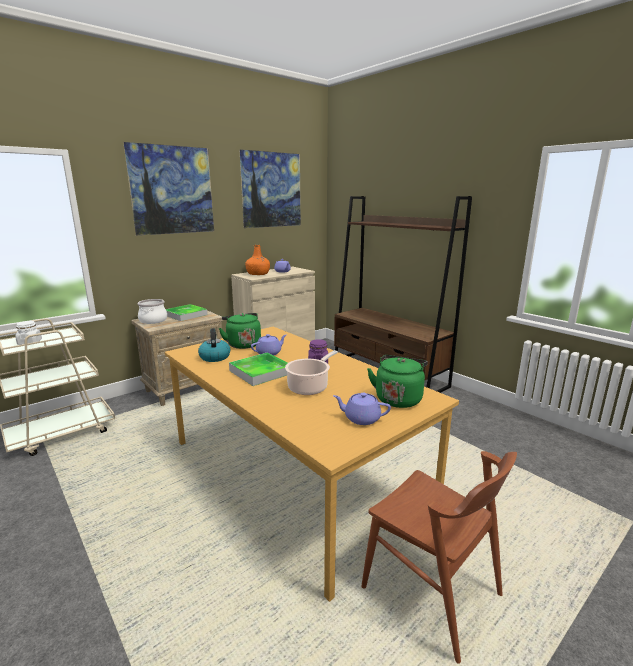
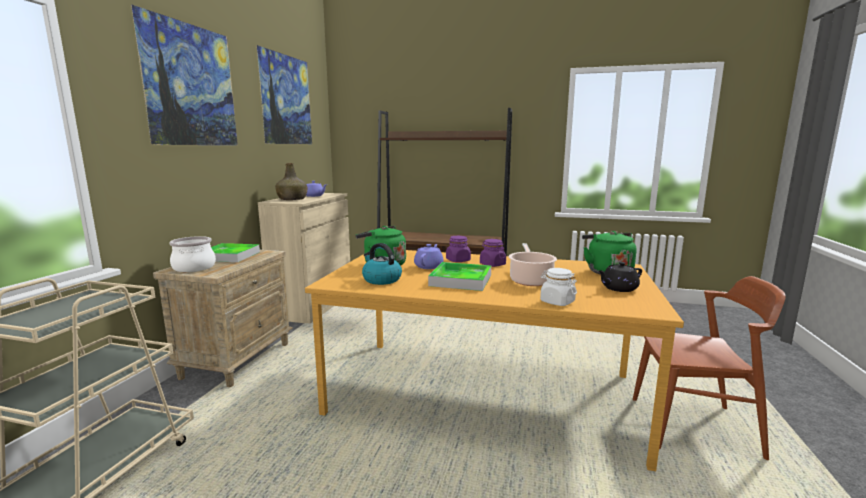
camera: 35 degrees left, 5 degrees down
white jar [15,321,42,345] -> white jar moved to [540,268,577,306]
orange bottle [245,245,270,275] -> green bottle [275,163,307,200]
purple teapot [333,393,391,425] -> black teapot [598,262,642,292]
none -> purple jar [446,236,471,262]

